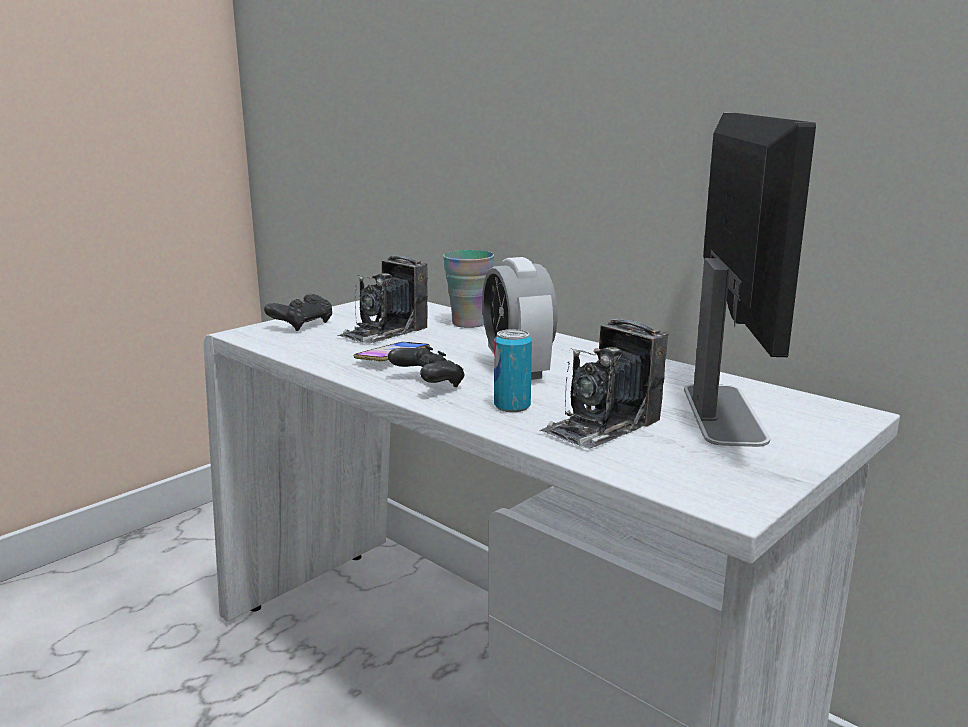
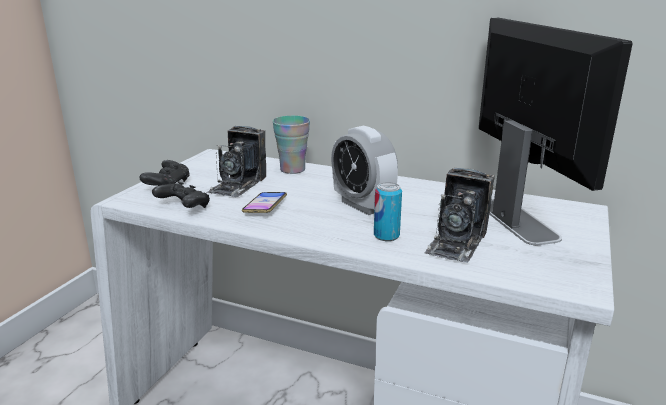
camera: 20 degrees left, 5 degrees up
black game controller [388,345,464,387] -> black game controller moved to [152,181,210,208]

